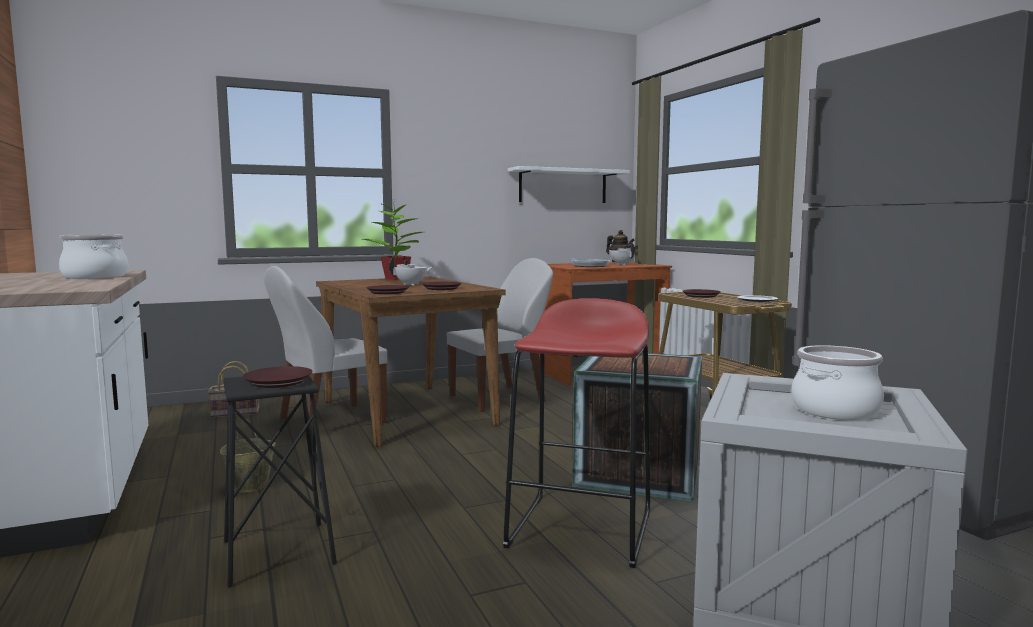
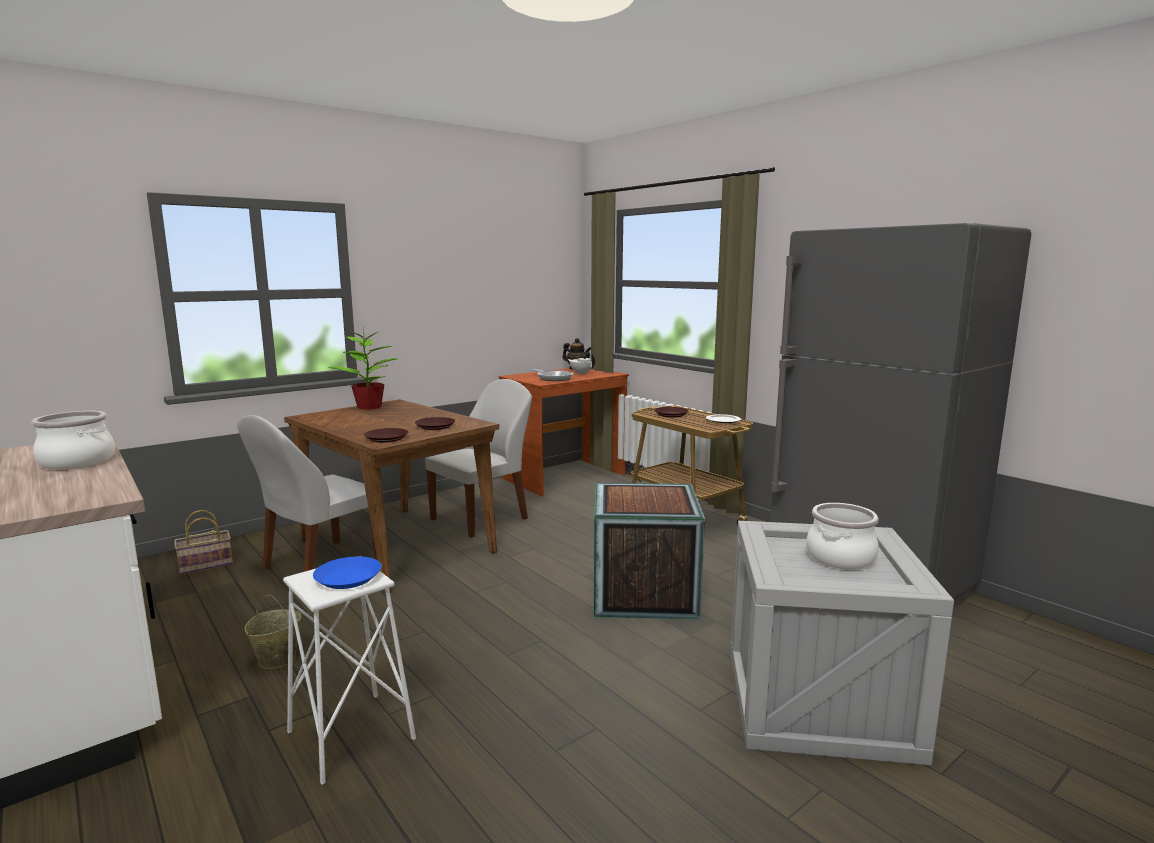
camera: 15 degrees left, 5 degrees up
black stool [223,376,337,588] -> white stool [283,556,416,785]
brown plate [243,366,312,388] -> blue plate [313,556,382,589]
white teapot [389,256,433,285] -> none
red stool [503,298,650,568] -> none
white shelf [508,166,630,203] -> none

